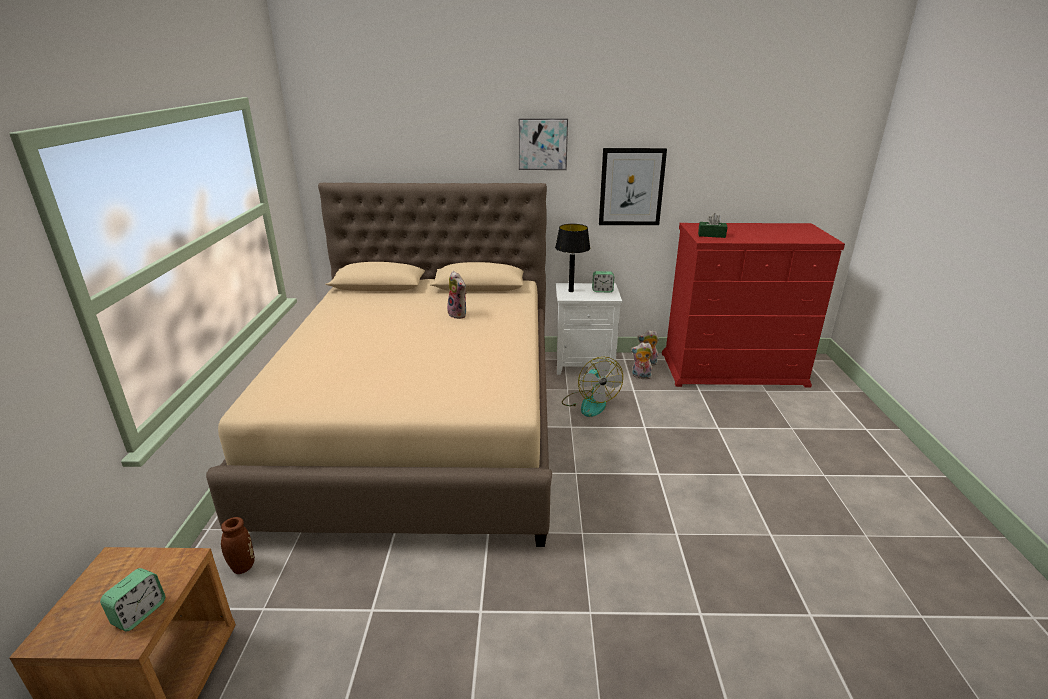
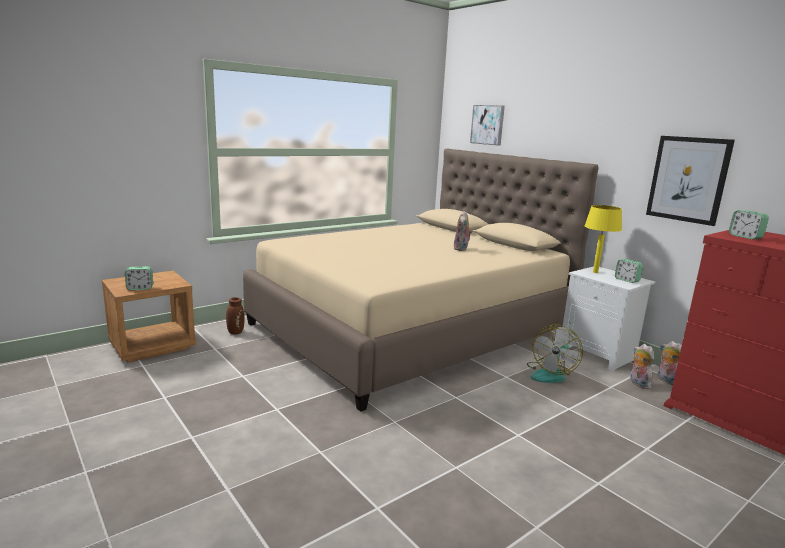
camera: 50 degrees right, 10 degrees down
picture [519,119,568,170] -> picture moved to [470,105,505,146]
black table lamp [555,224,590,292] -> yellow table lamp [585,205,622,273]
green tissue box [698,213,727,238] -> alarm clock [729,210,769,239]

